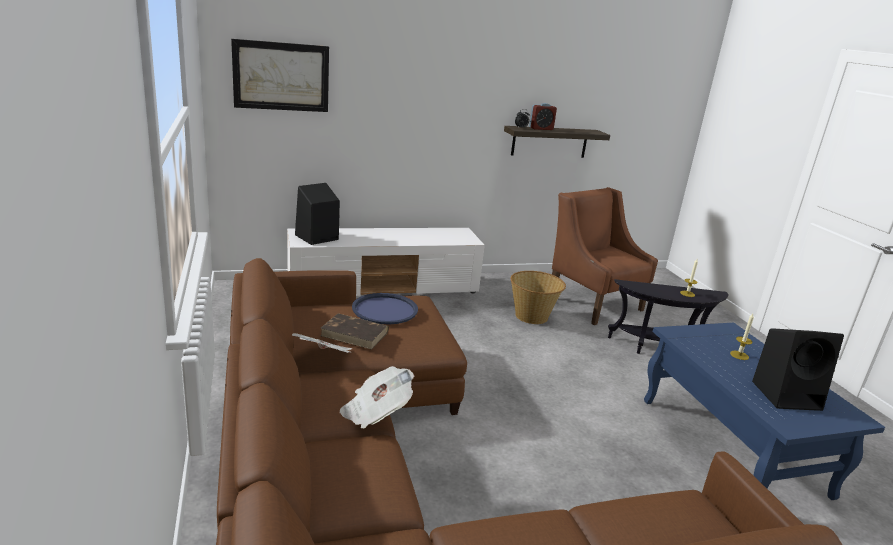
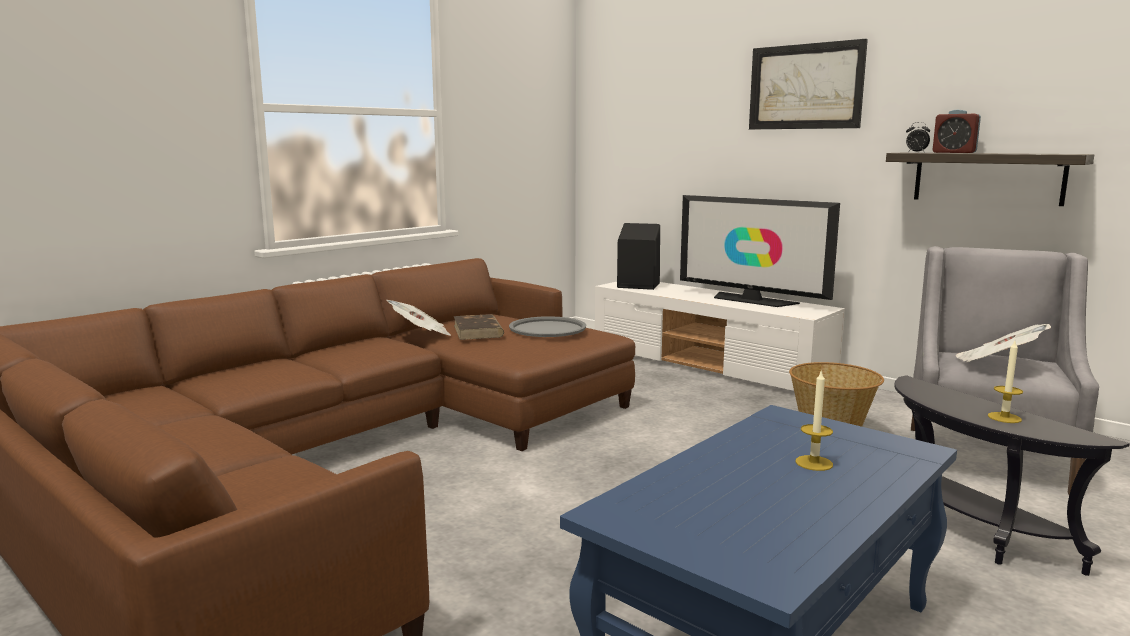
camera: 60 degrees right, 10 degrees down
picture [231,39,329,112] -> picture moved to [749,39,868,129]
newspaper [340,366,414,429] -> newspaper moved to [956,324,1051,362]
blue tray [352,293,418,324] -> grey tray [509,316,586,337]
brown armchair [552,187,658,325] -> grey armchair [911,246,1099,495]
black speaker [752,328,844,411] -> none
none -> television [680,195,840,307]

